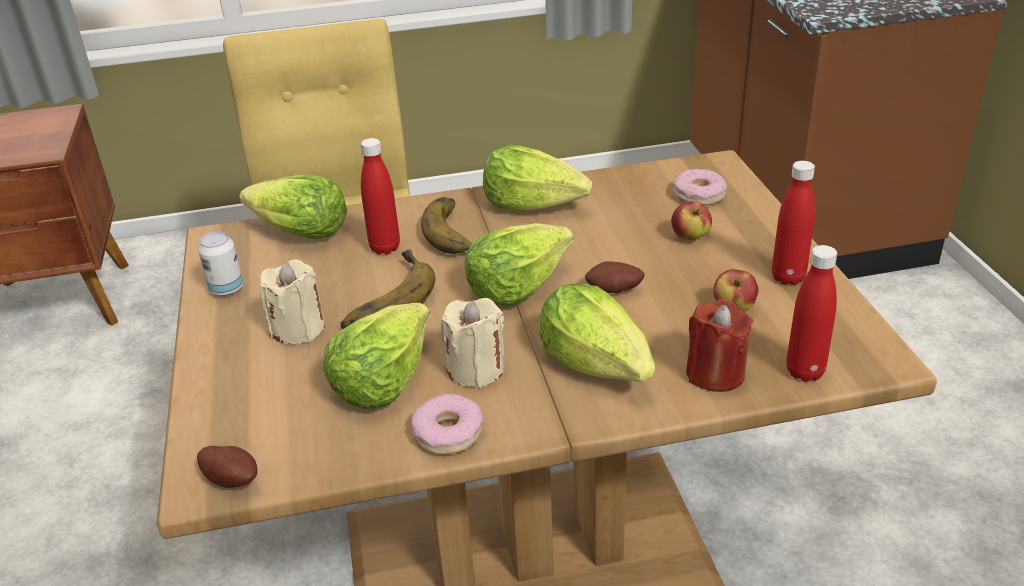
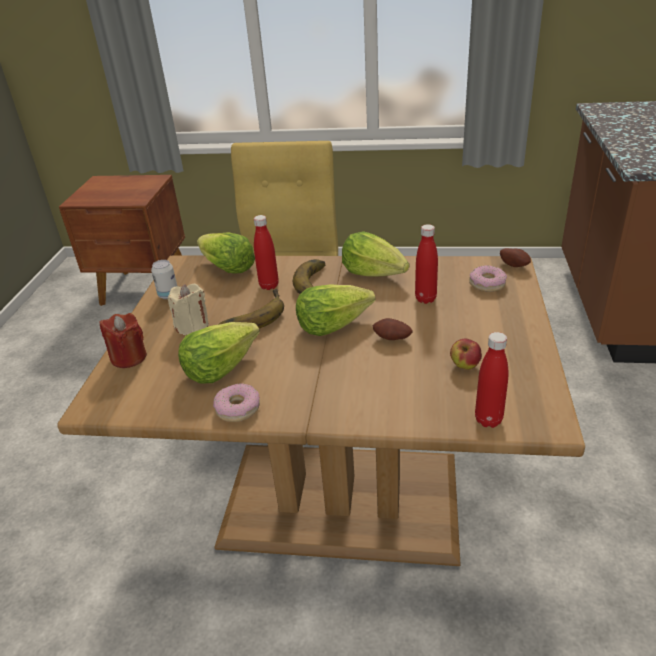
camera: 20 degrees right, 0 degrees up
potato [197,446,257,488] -> potato moved to [500,248,531,267]
beige candle [441,298,504,388] -> none
lettuce [539,284,655,382] -> none
apple [671,201,712,240] -> none
red candle [686,299,753,392] -> red candle moved to [99,313,147,368]
red bottle [772,161,815,285] -> red bottle moved to [415,224,438,304]

